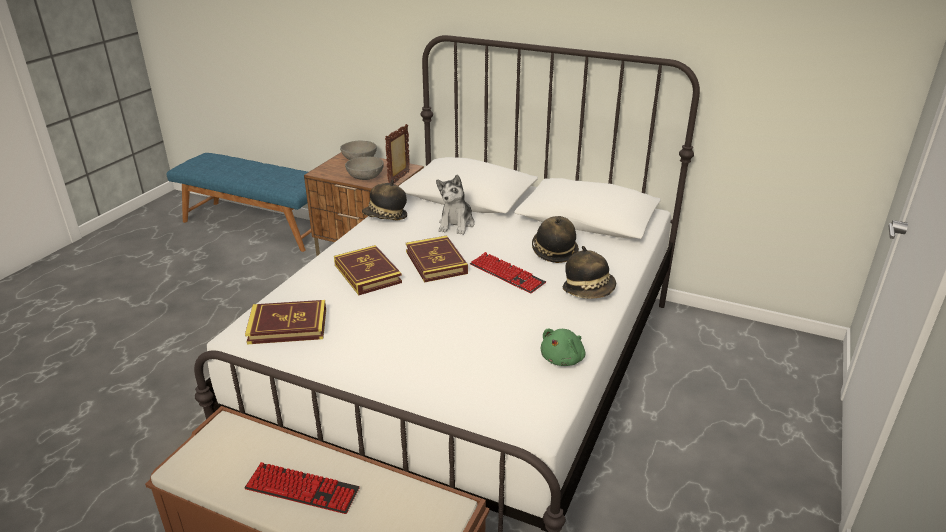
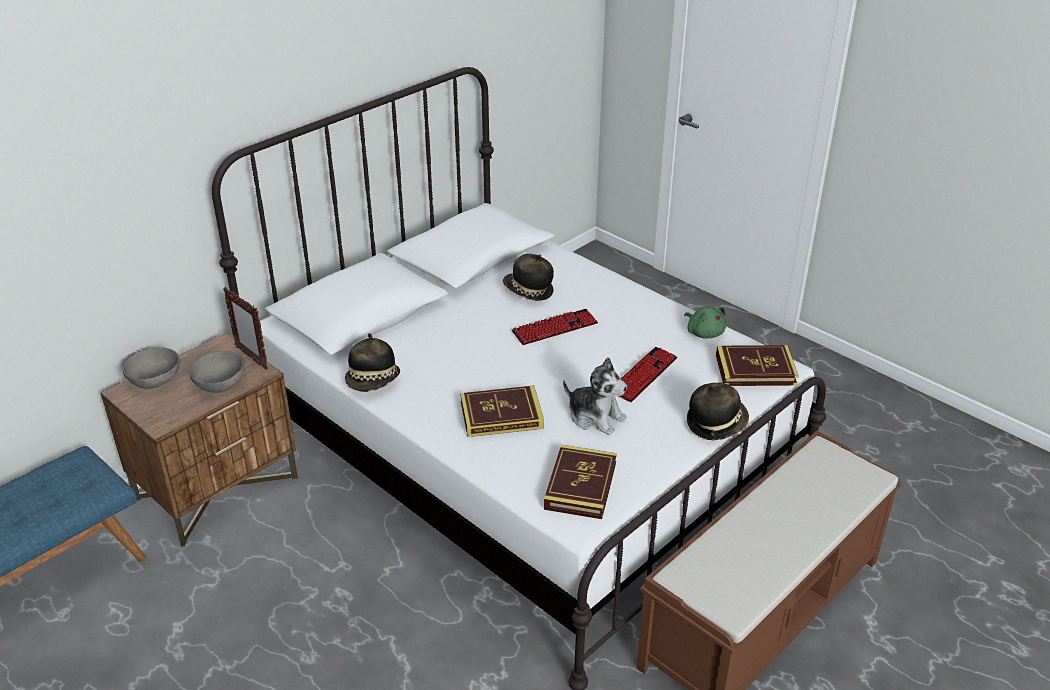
camera: 70 degrees left, 5 degrees up
keyboard [244,462,360,514] -> keyboard moved to [619,347,677,402]
book [406,236,468,283] -> book moved to [716,345,799,386]
plush toy [436,174,475,235] -> plush toy moved to [563,357,627,435]
hat [563,246,616,299] -> hat moved to [687,383,749,440]

